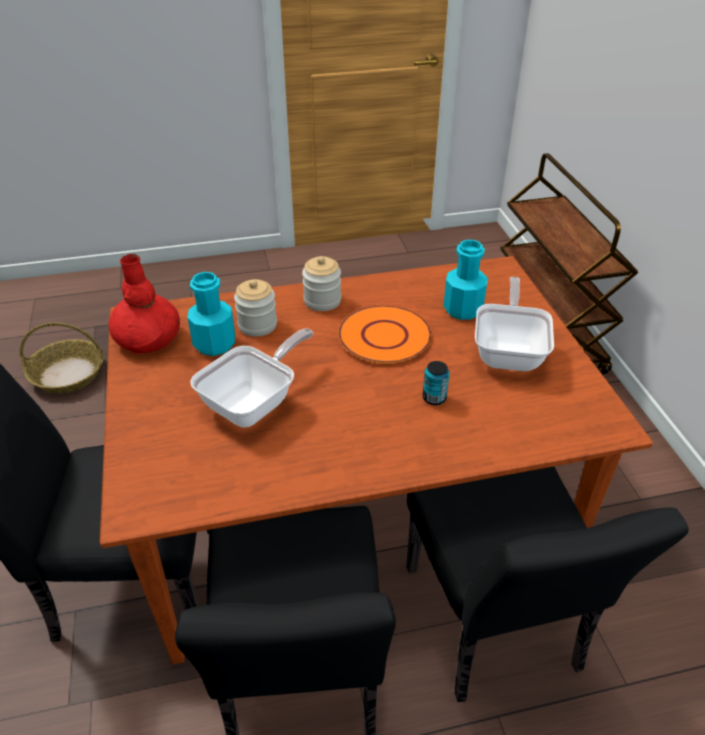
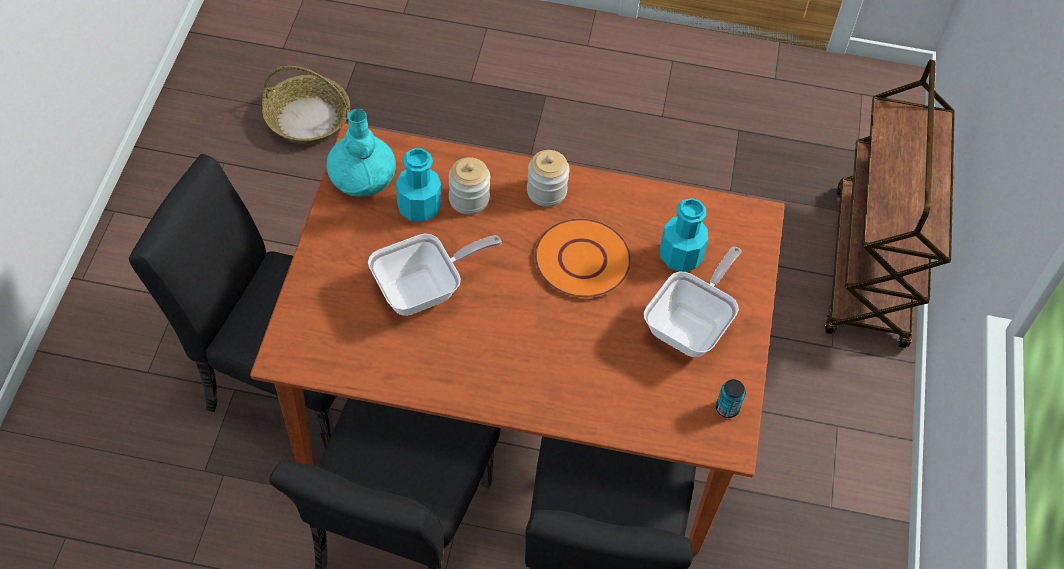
camera: 20 degrees right, 15 degrees up
red vase [109,254,180,354] -> turquoise vase [326,109,396,197]
can [423,361,449,405] -> can moved to [716,379,746,418]

